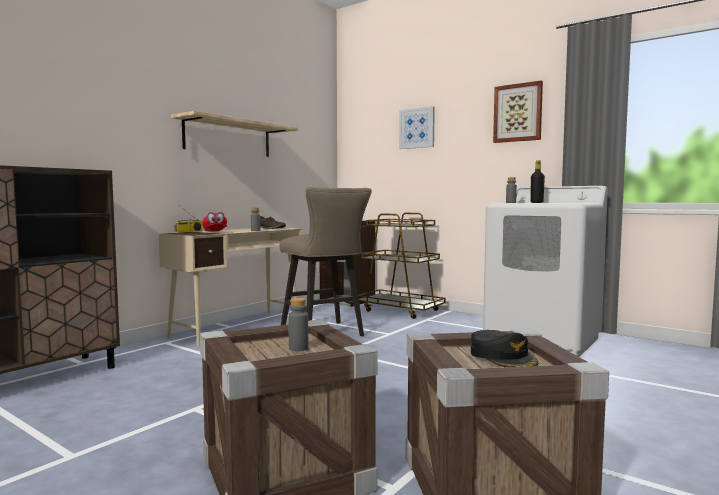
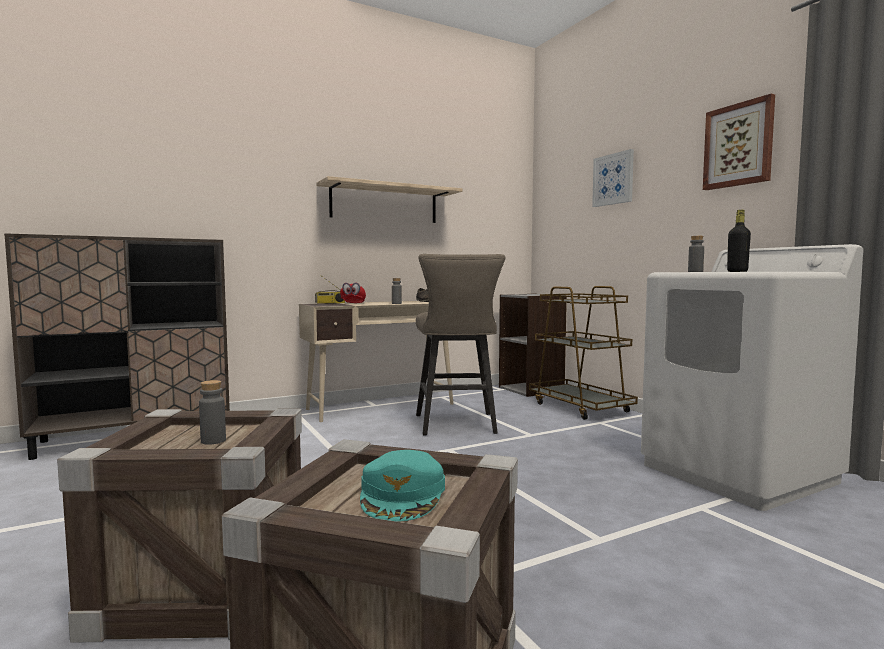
camera: 25 degrees right, 0 degrees up
black cap [471,330,538,367] -> turquoise cap [360,450,445,522]

